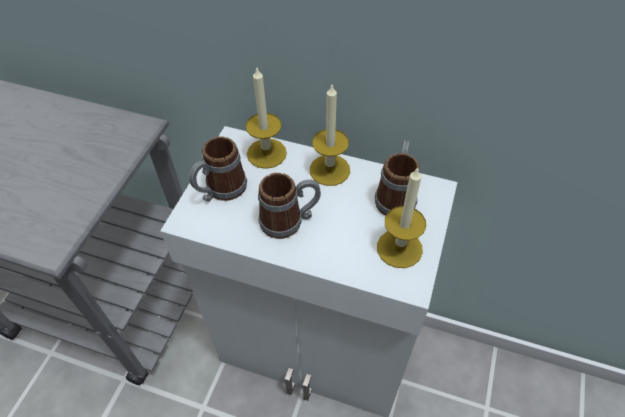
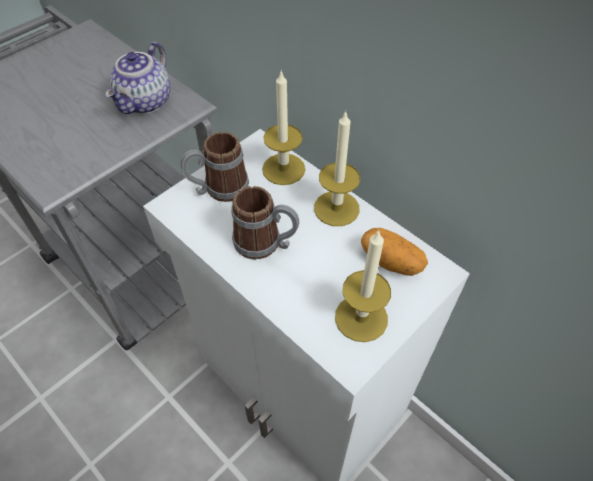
camera: 25 degrees right, 0 degrees up
mug [375,140,420,215] -> potato [361,228,428,276]
none -> teapot [105,42,170,114]

